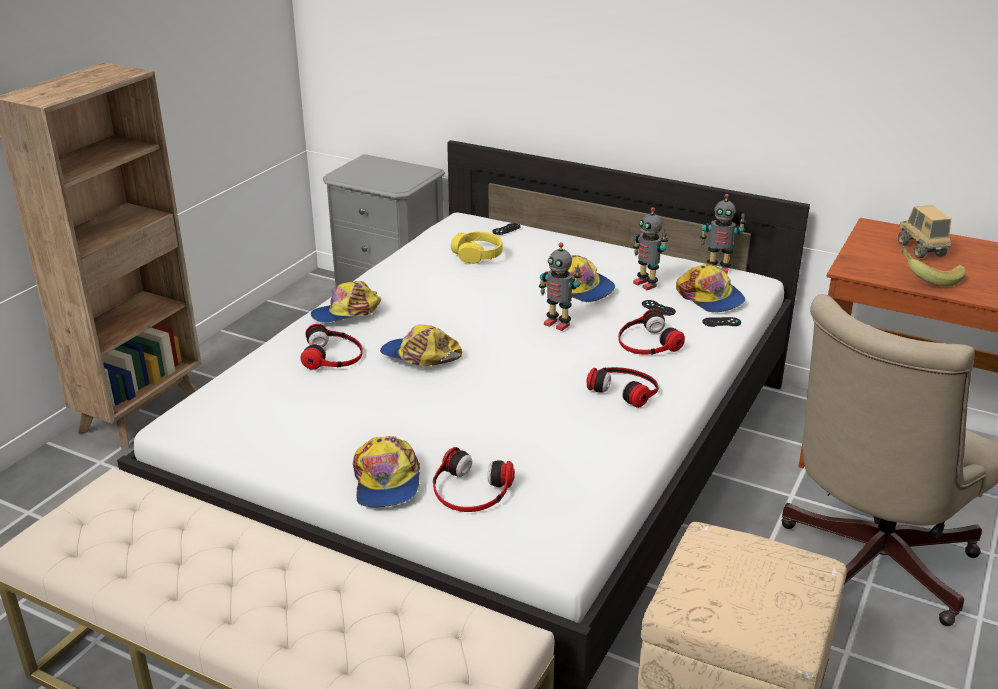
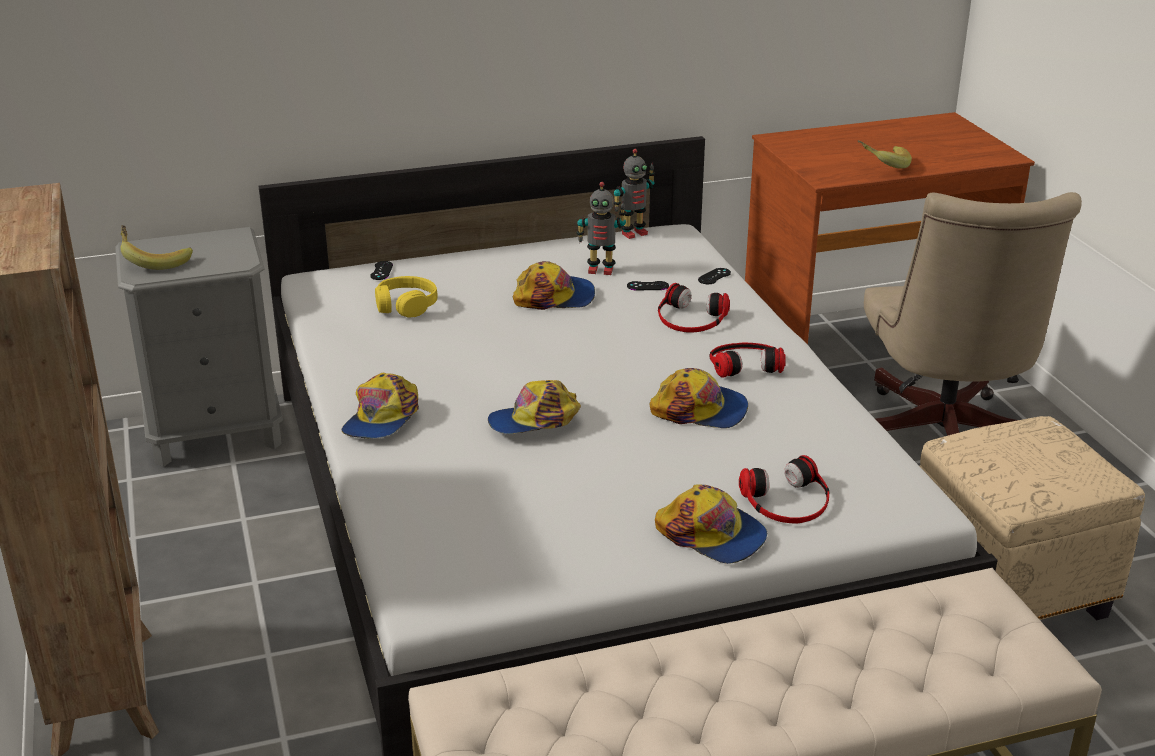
camera: 45 degrees left, 0 degrees up
headphones [301,324,363,370] -> none
toy robot [539,242,582,331] -> none
cap [676,263,745,312] -> cap moved to [649,368,748,428]
toy truck [898,205,951,258] -> none
none -> banana [120,225,193,270]

